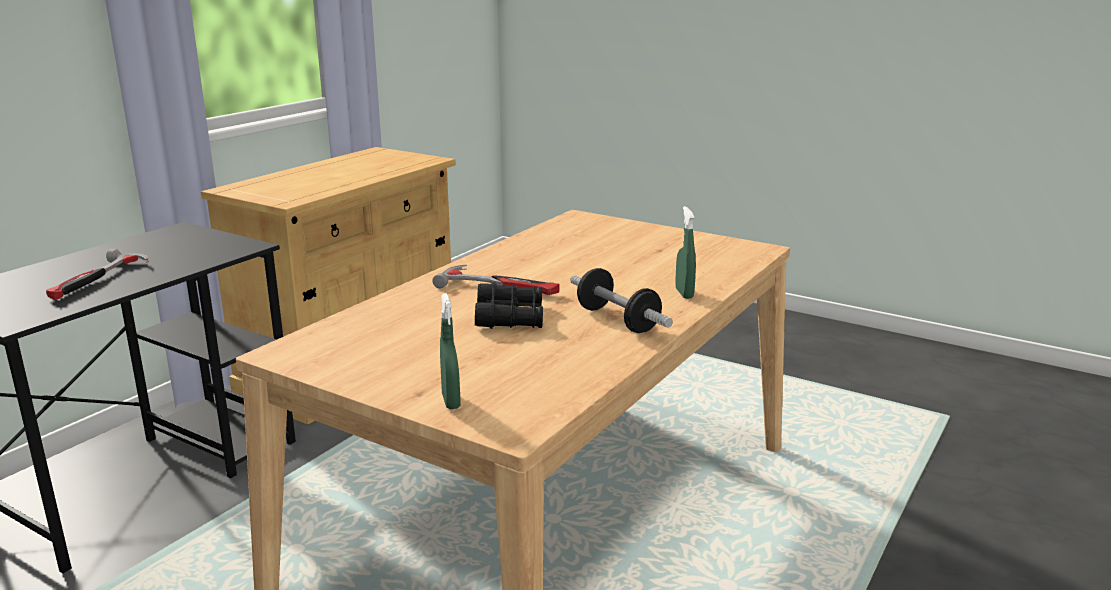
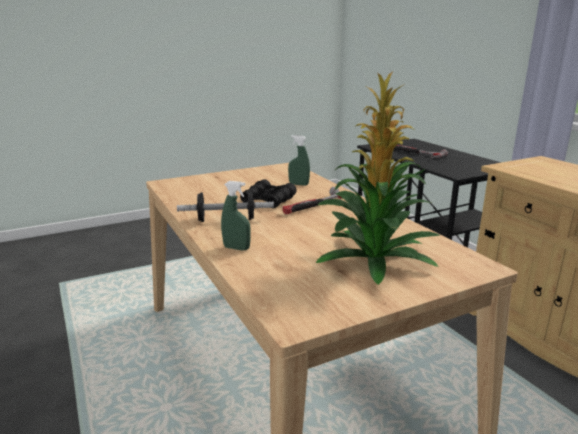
camera: 120 degrees right, 0 degrees up
green spray bottle [440,293,460,409] -> green spray bottle moved to [288,135,310,186]
none -> potted plant [316,72,439,285]

